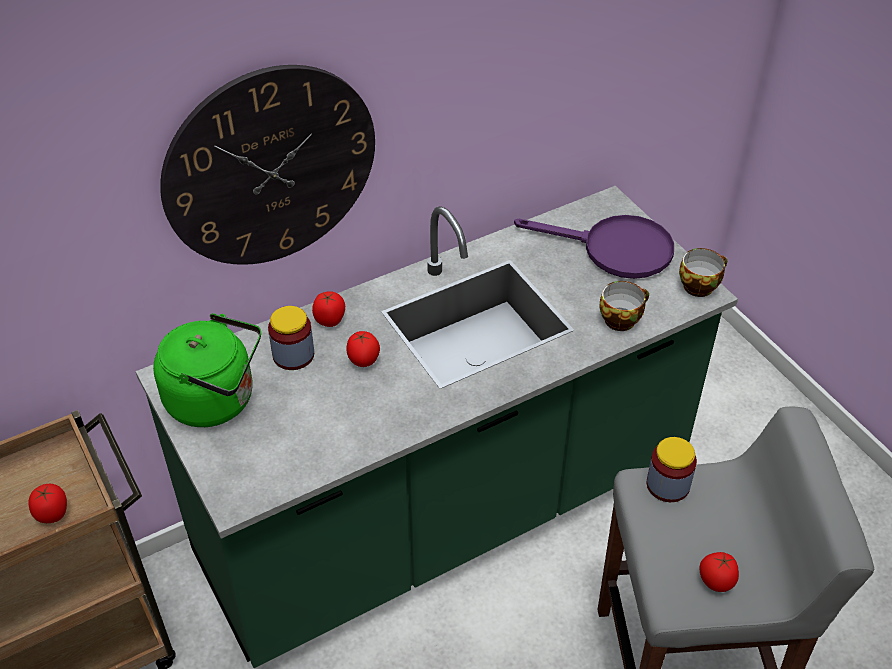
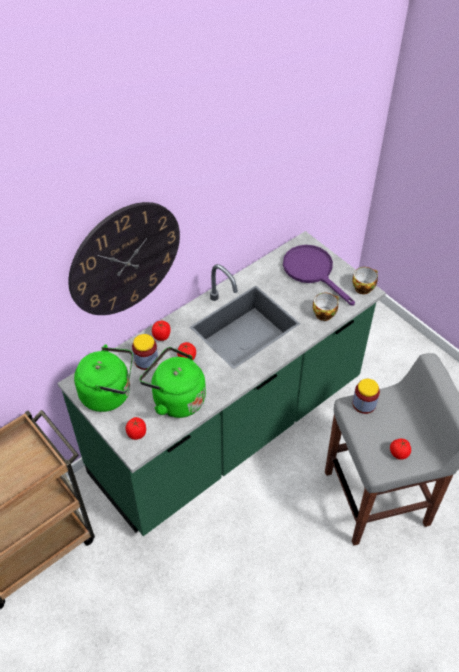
camera: 10 degrees left, 5 degrees up
tomato [28,484,67,523] -> tomato moved to [125,417,146,440]
purple frying pan [514,215,674,279] -> purple frying pan turned 135 degrees counterclockwise [283,245,355,306]
none -> green kettle [140,347,206,418]

